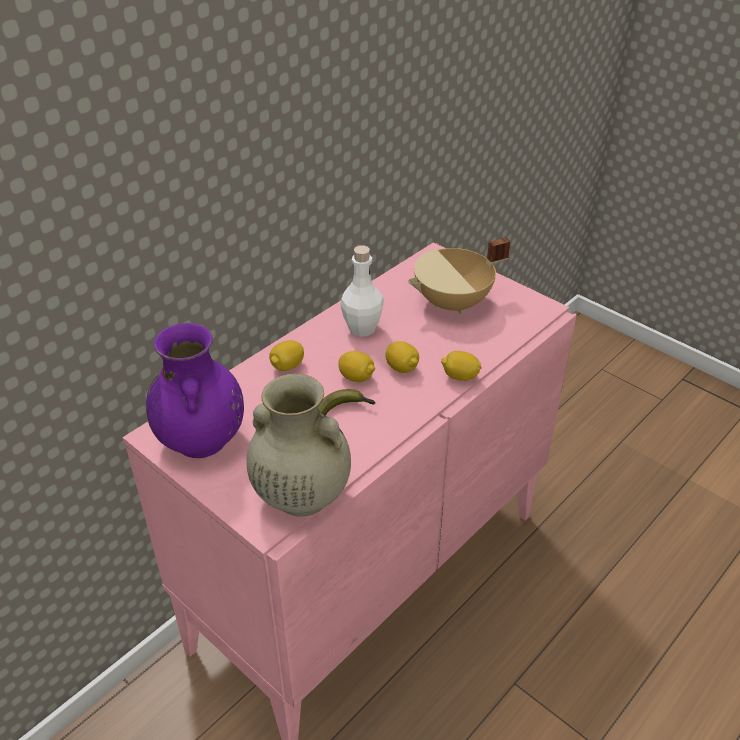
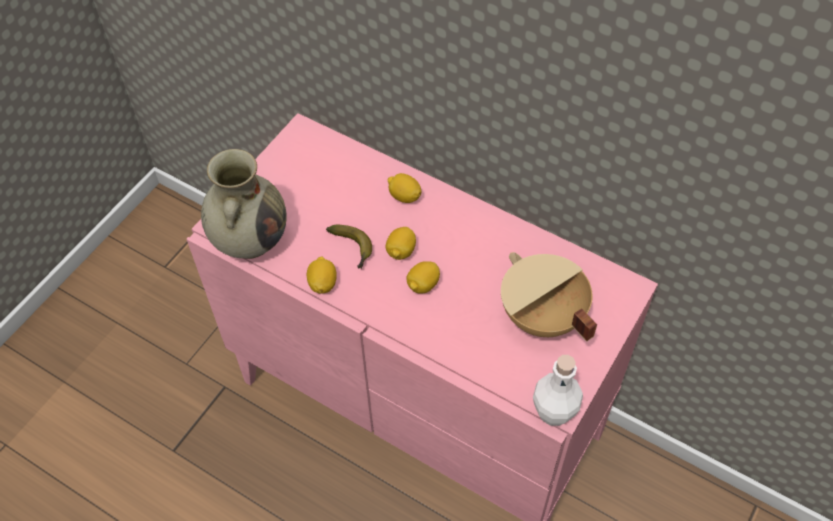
camera: 80 degrees right, 15 degrees up
purple vase [146,323,244,458] -> none
white bottle [341,245,384,337] -> white bottle moved to [533,355,583,426]
lemon [441,351,481,381] -> lemon moved to [307,256,337,294]

